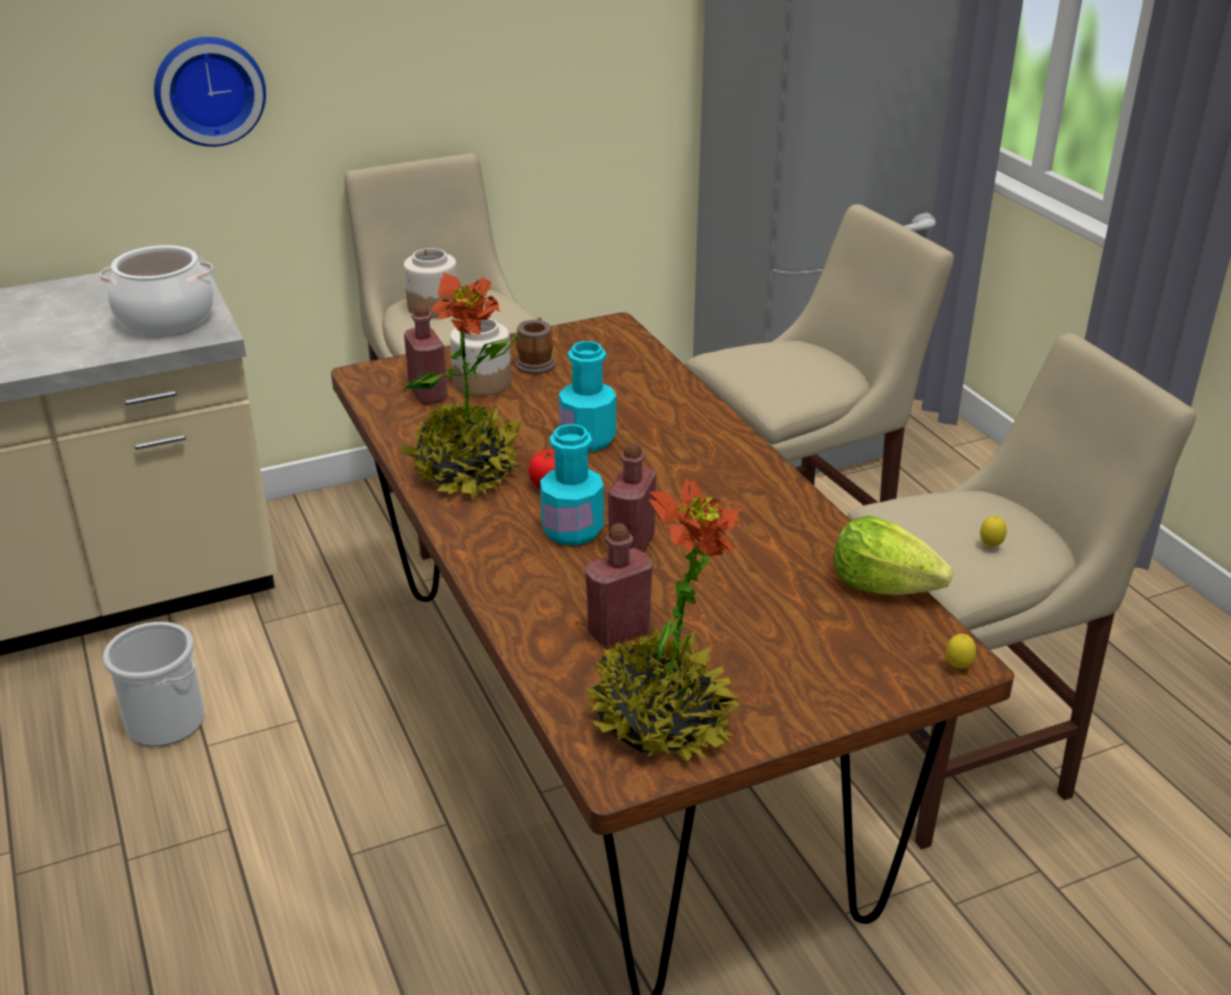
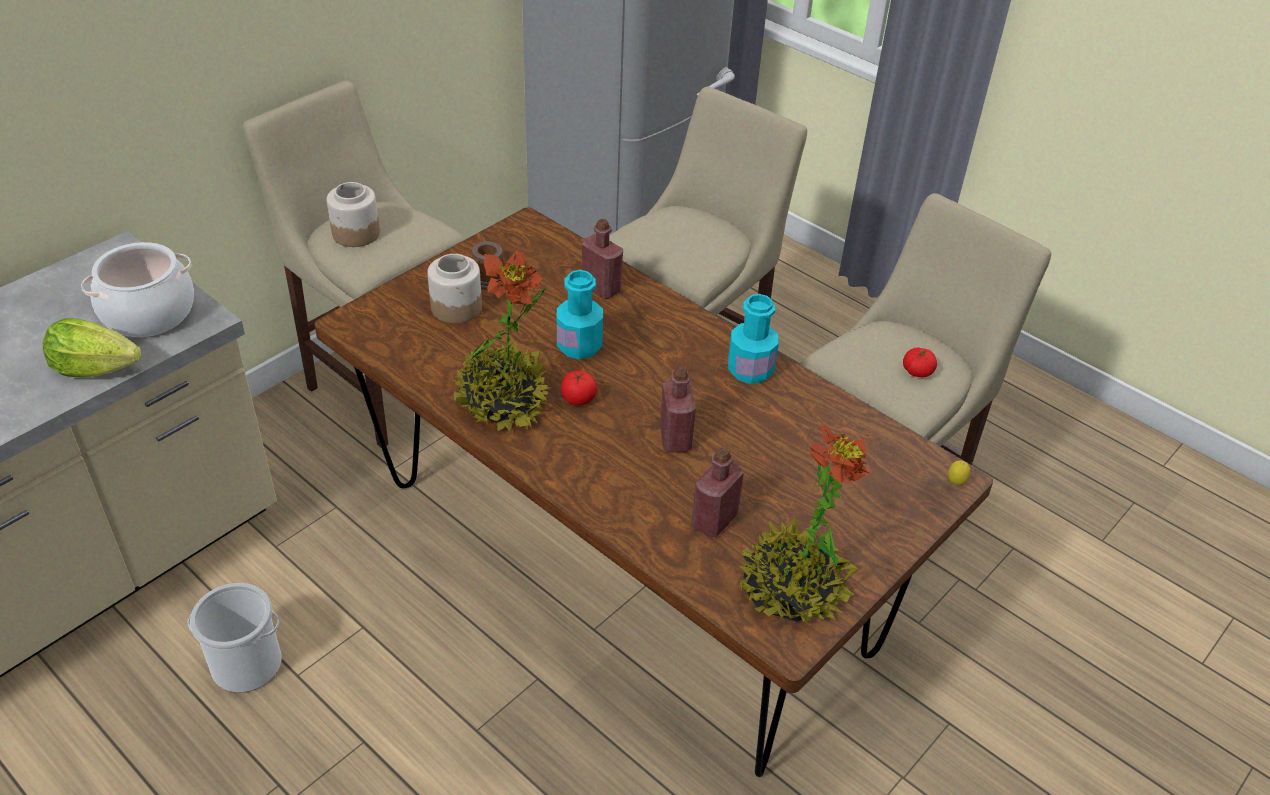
camera: 25 degrees left, 10 degrees up
wall clock [154,37,266,147] -> none
red bottle [404,304,448,405] -> red bottle moved to [582,219,623,299]
turquoise bottle [540,424,604,546] -> turquoise bottle moved to [728,294,779,384]
lettuce [833,516,953,595] -> lettuce moved to [43,318,141,377]
lemon [980,516,1007,547] -> tomato [903,347,937,377]

